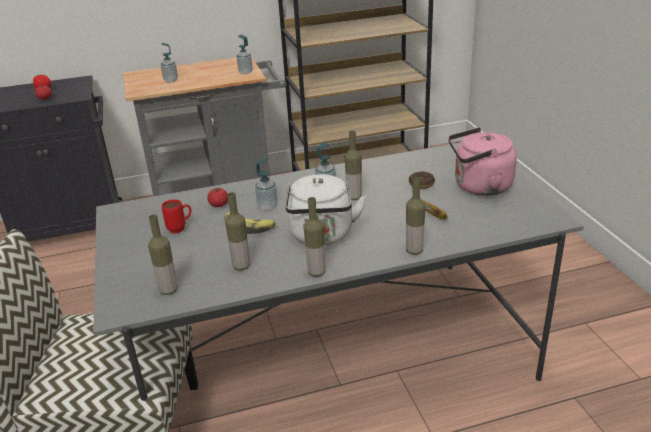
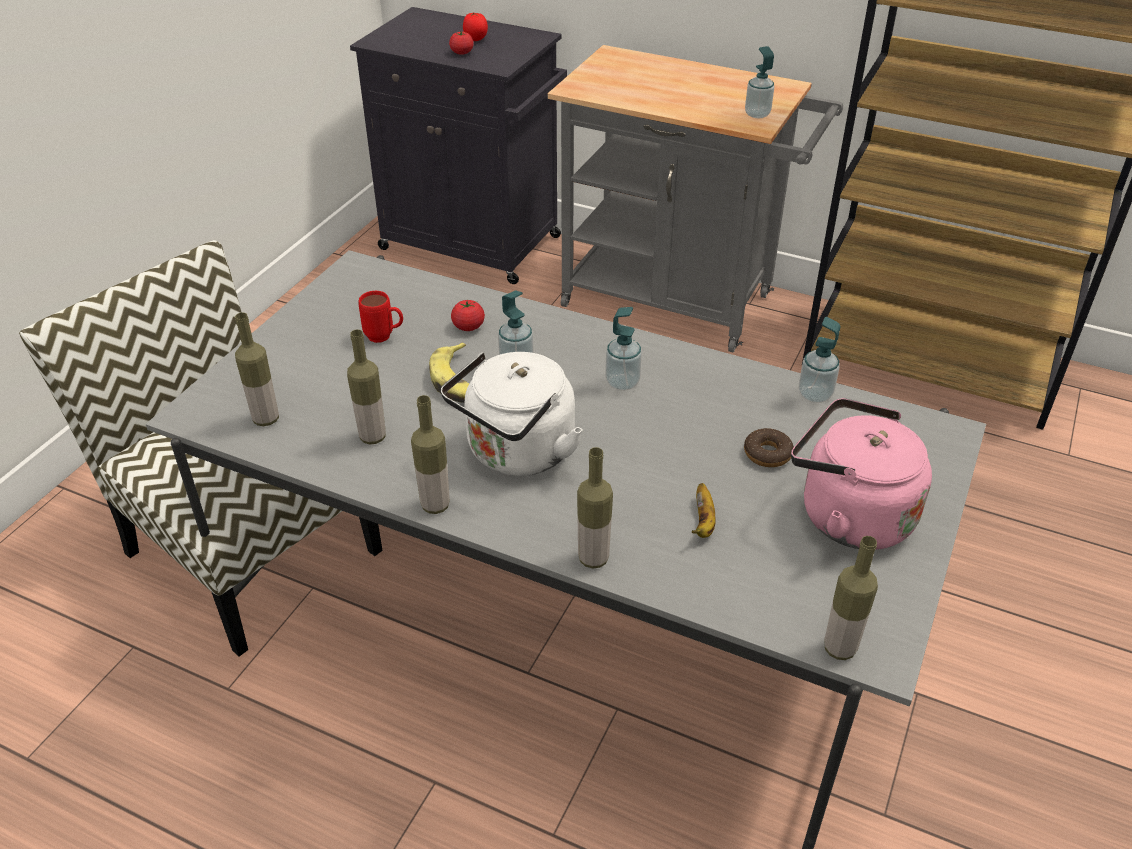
camera: 40 degrees right, 10 degrees up
soap dispenser [161,43,178,83] -> soap dispenser moved to [799,317,840,403]
bottle [345,131,362,200] -> bottle moved to [824,536,878,660]

